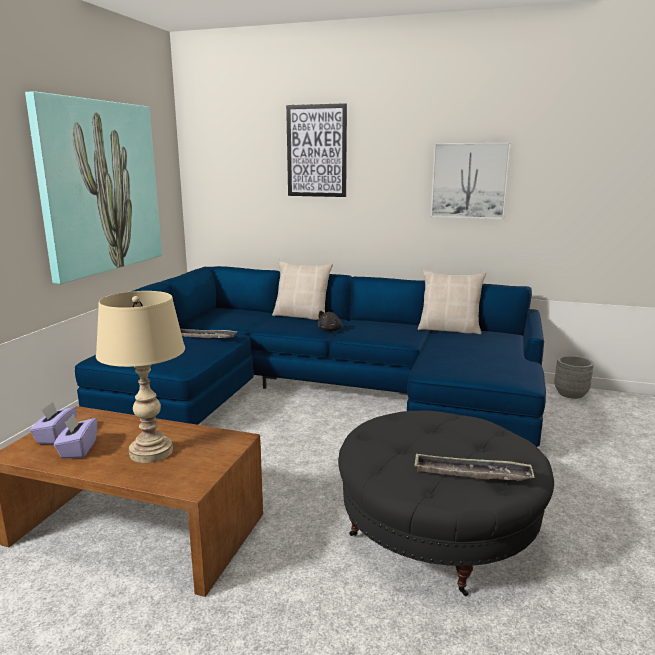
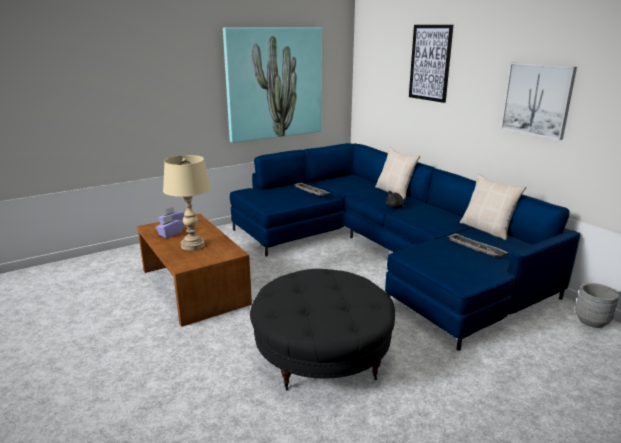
camera: 40 degrees right, 5 degrees up
tray [414,454,535,481] -> tray moved to [448,233,508,257]

